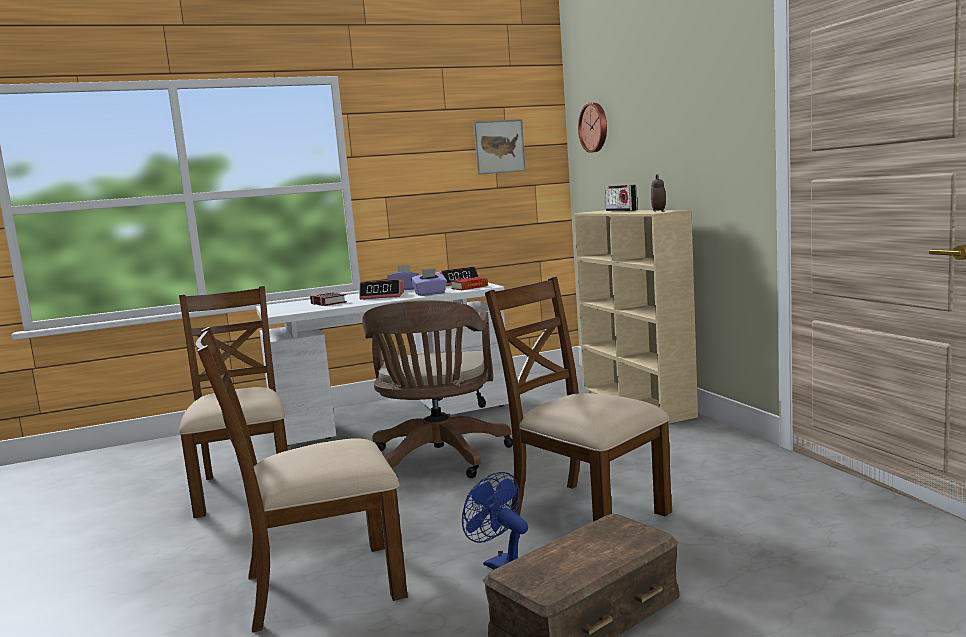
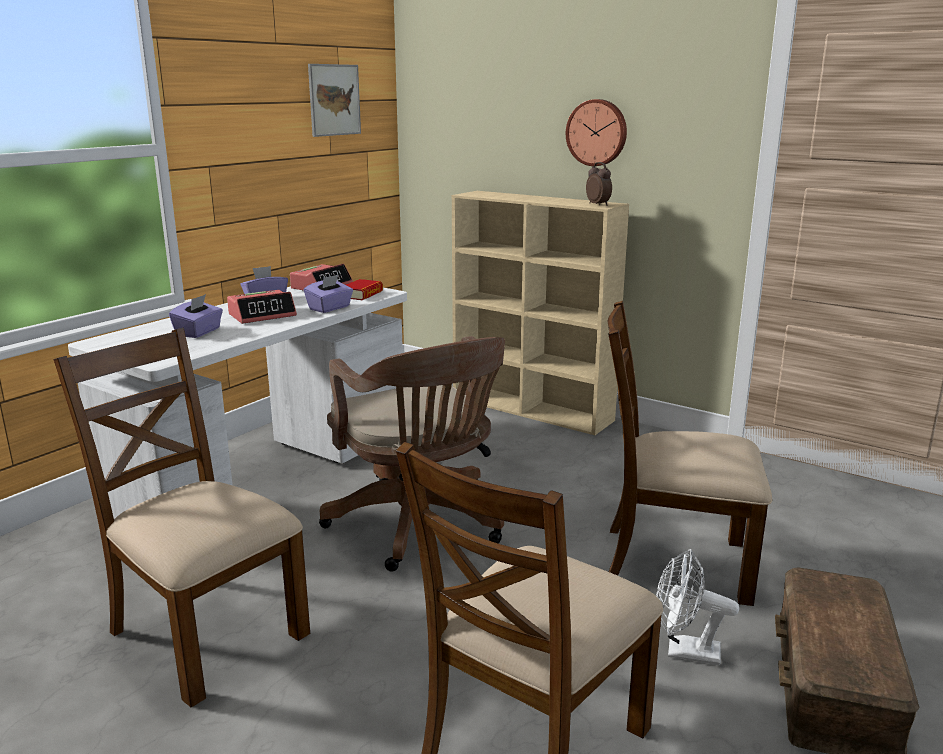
camera: 35 degrees left, 10 degrees up
book [310,292,347,306] -> purple tissue box [169,294,223,338]
blue fan [462,472,528,570] -> white fan [656,549,739,665]
wall clock [578,103,607,153] -> wall clock moved to [566,99,627,166]
radio [605,185,638,211] -> none

